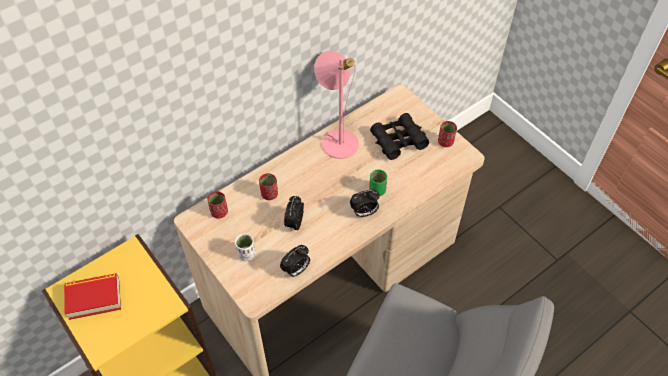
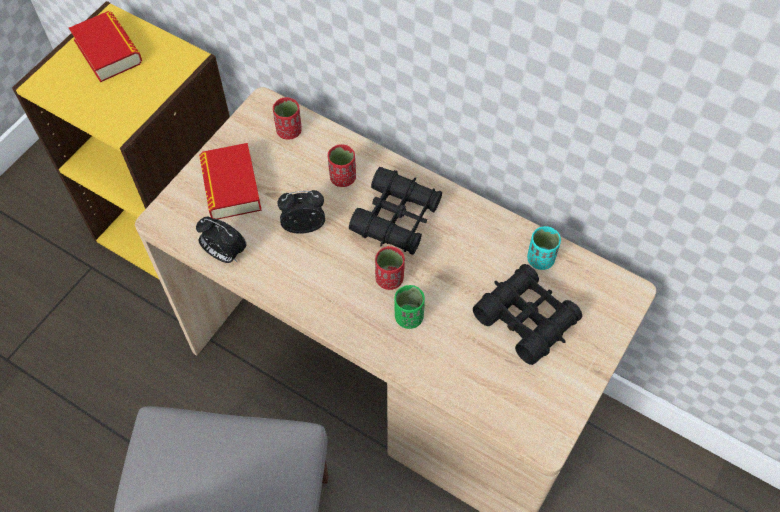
camera: 70 degrees right, 5 degrees up
white cup [235,234,255,262] -> book [199,143,262,219]
pink table lamp [314,51,359,159] -> none
alarm clock [350,190,380,217] -> none
red cup [438,121,457,147] -> red cup moved to [375,246,405,290]
none -> black binoculars [349,167,442,255]
none -> turquoise cup [527,226,561,270]

